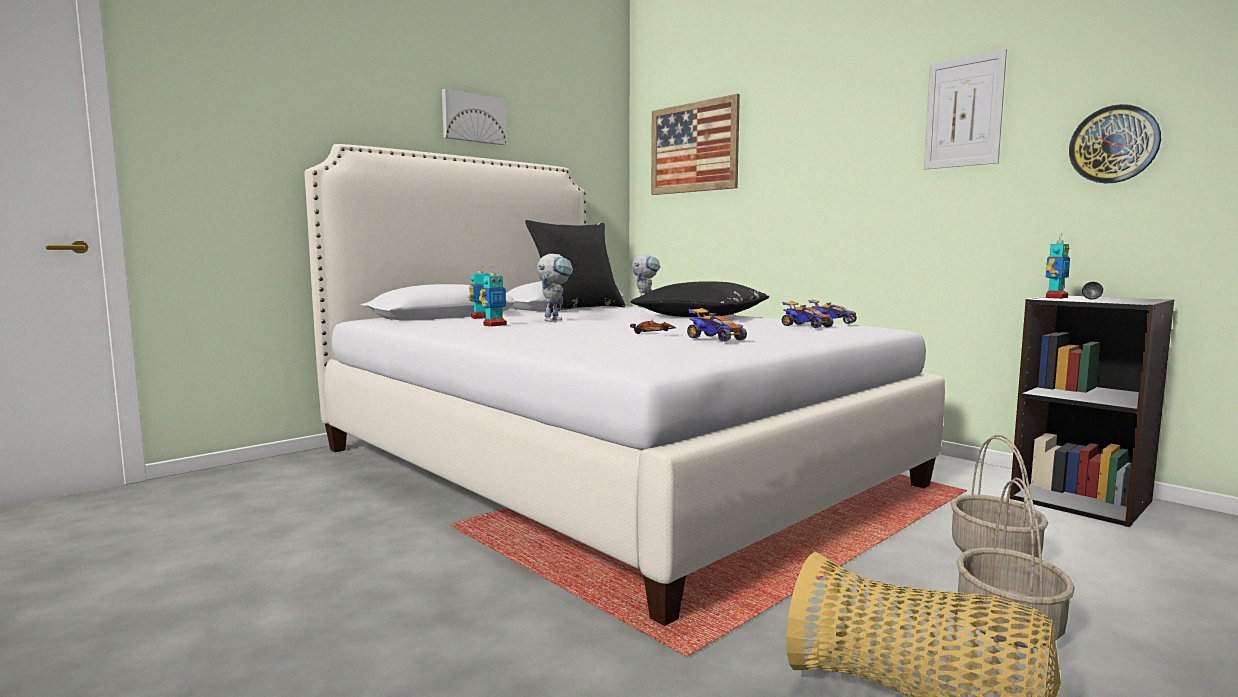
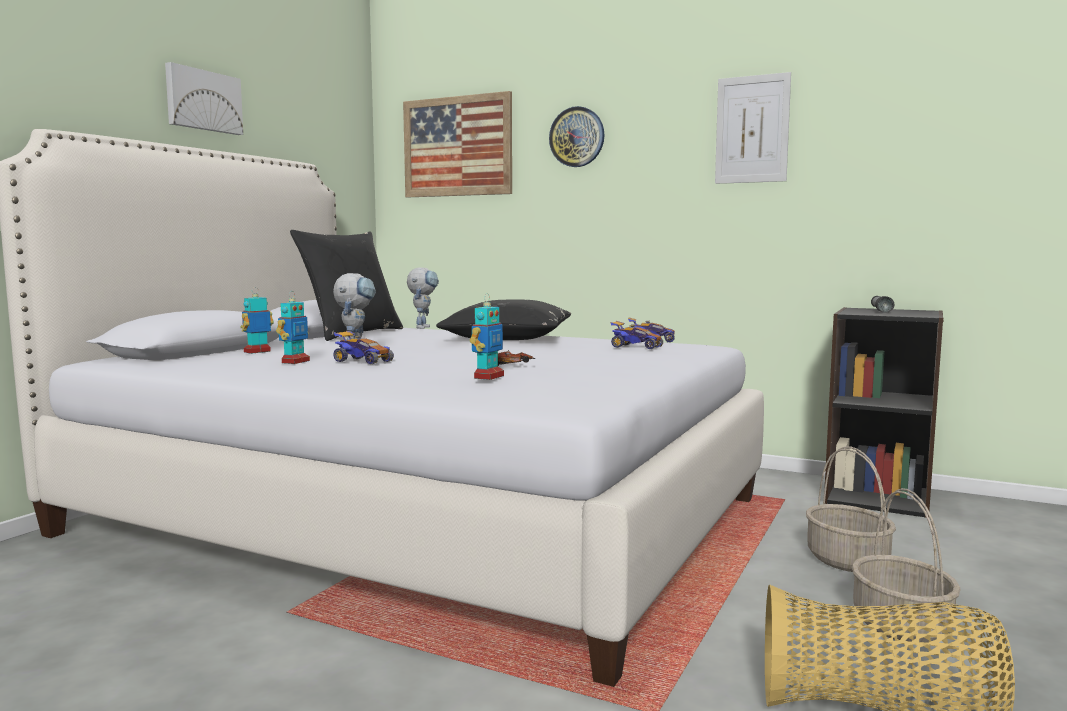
camera: 20 degrees left, 0 degrees up
toy car [687,308,747,342] -> toy car moved to [333,331,394,364]
toy robot [1046,233,1070,299] -> toy robot moved to [470,293,504,380]
wall clock [1069,104,1161,184] -> wall clock moved to [549,106,605,167]

